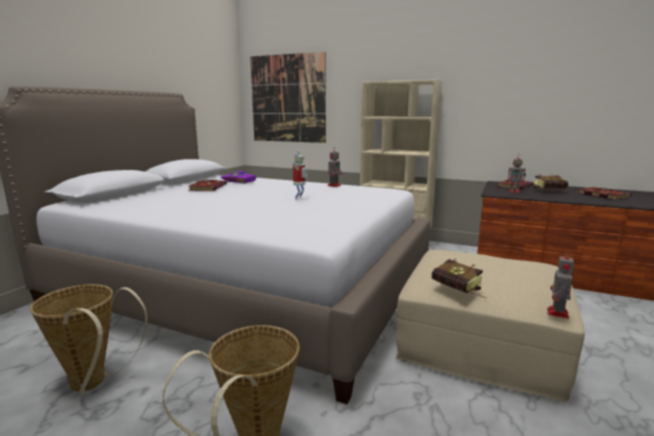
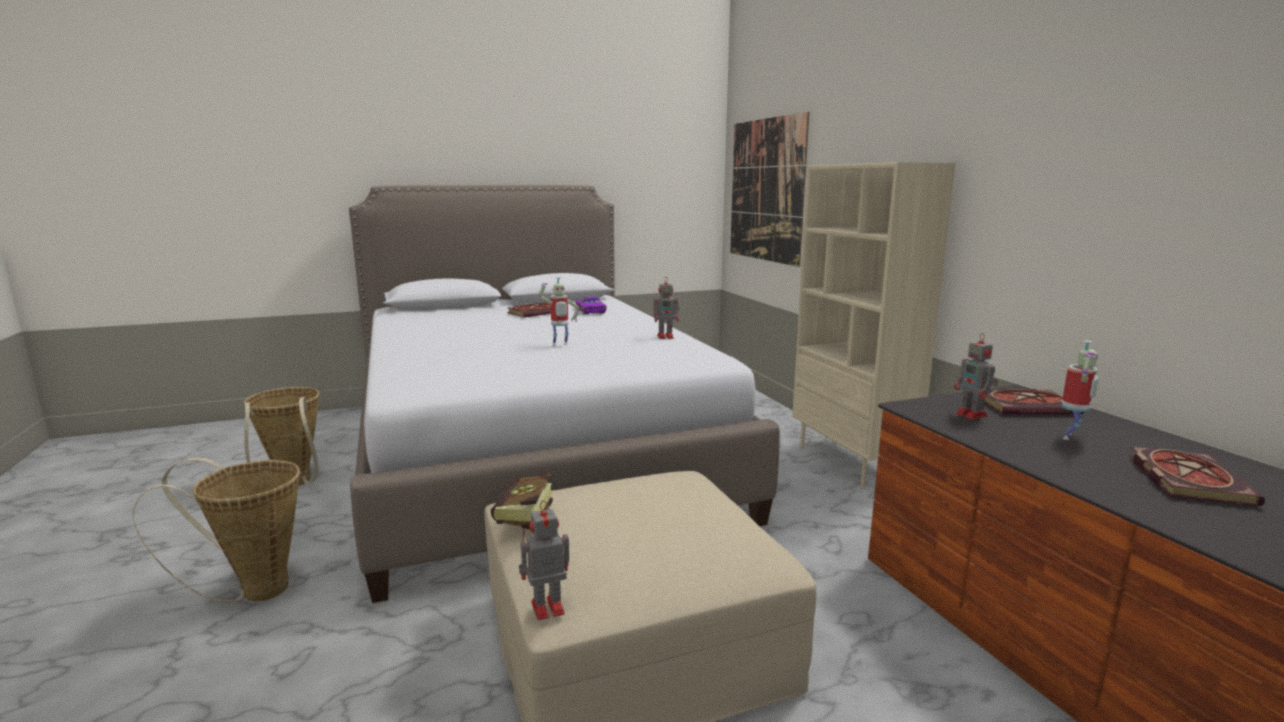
camera: 45 degrees right, 0 degrees up
book [534,174,568,191] -> toy robot [1061,340,1099,440]

